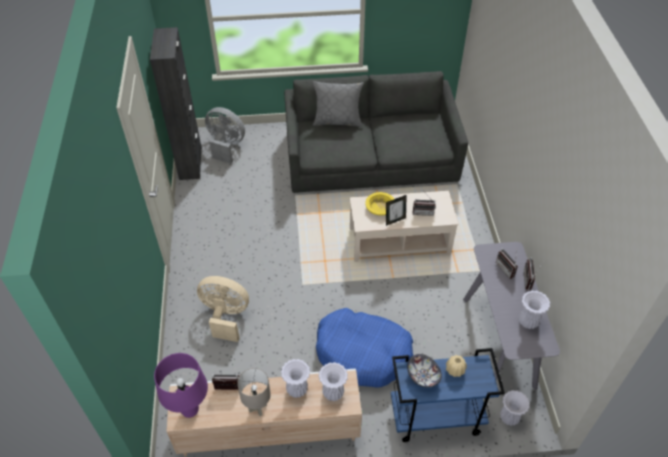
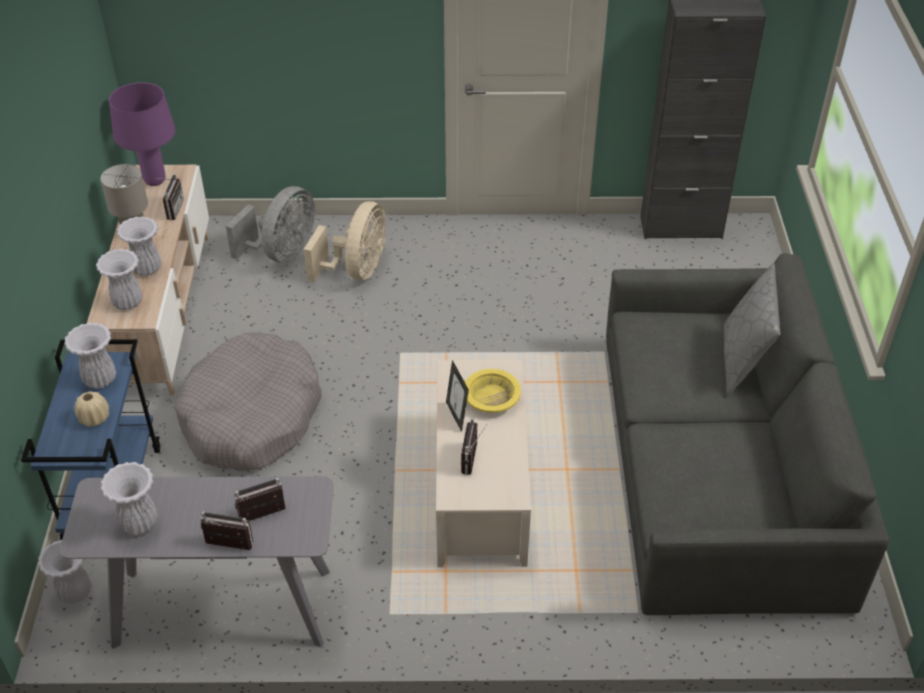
camera: 95 degrees right, 5 degrees down
grey fan [205,107,245,164] -> grey fan moved to [226,186,315,263]
blue dog bed [316,308,414,388] -> grey dog bed [175,332,322,471]
bowl [407,354,442,388] -> white vase [64,323,116,389]

